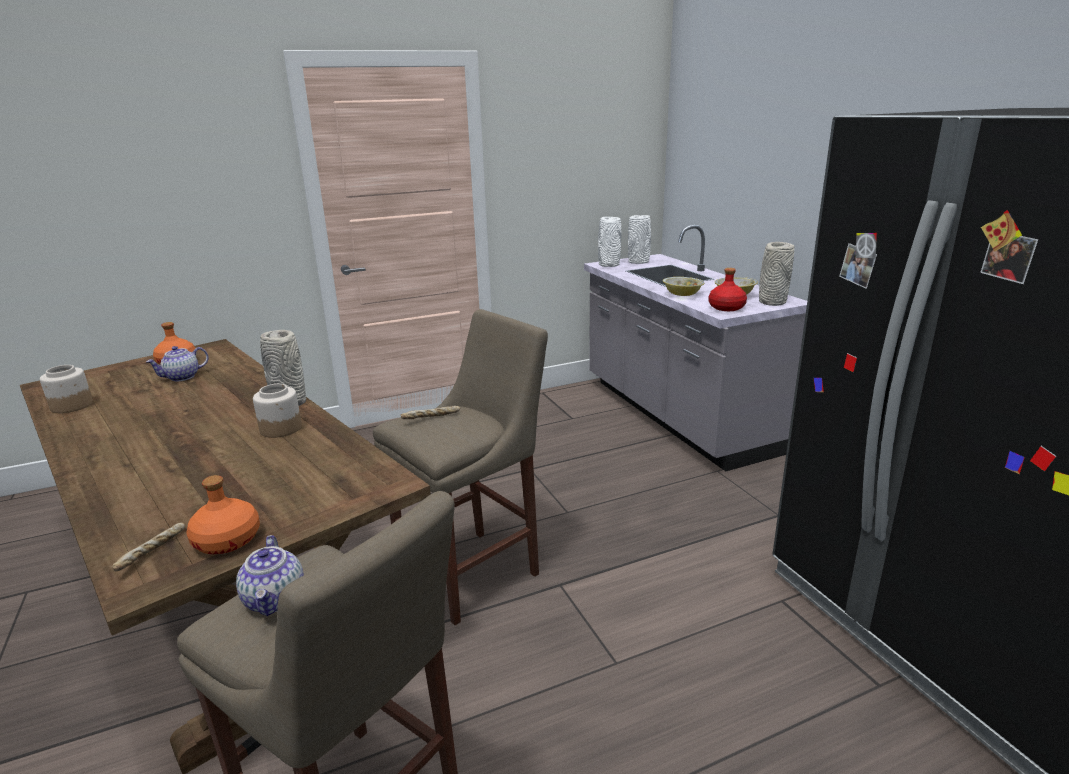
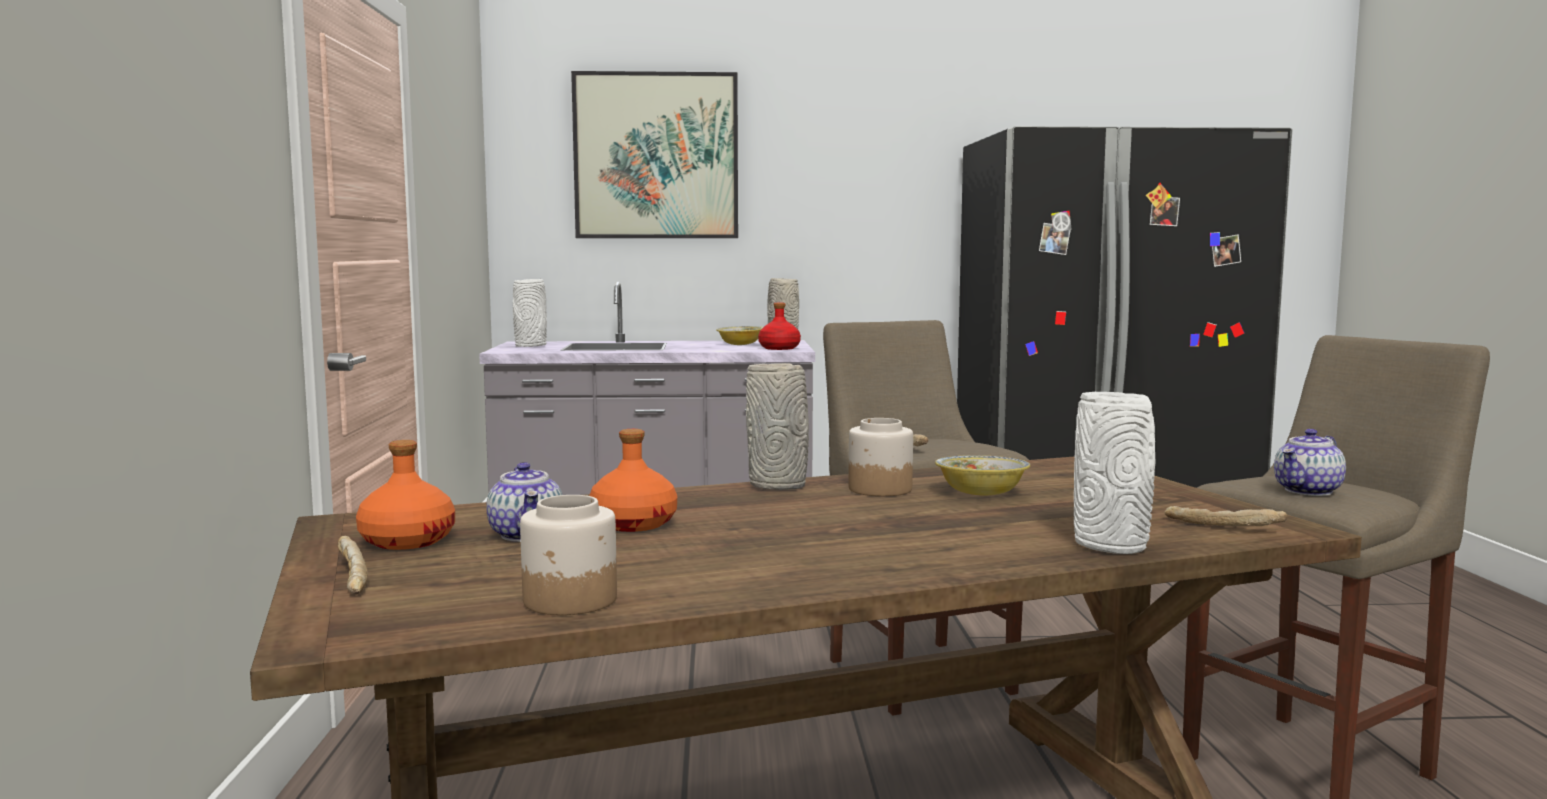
camera: 70 degrees left, 15 degrees down
orange bottle [187,475,260,554] -> orange bottle moved to [589,429,677,532]
teapot [236,535,304,616] -> teapot turned 135 degrees clockwise [1274,429,1346,496]
white vase [598,217,622,267] -> white vase moved to [1074,392,1156,554]
bowl [663,277,704,296] -> bowl moved to [935,455,1030,496]
none -> bread [338,536,368,595]
none -> picture [571,71,738,238]

